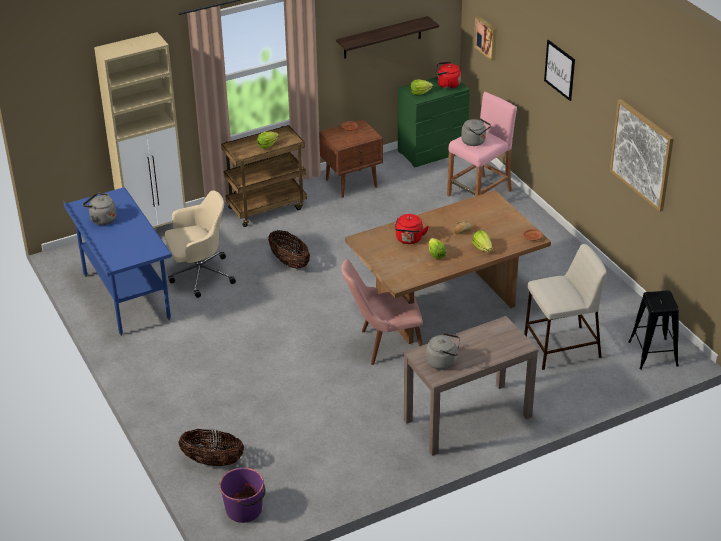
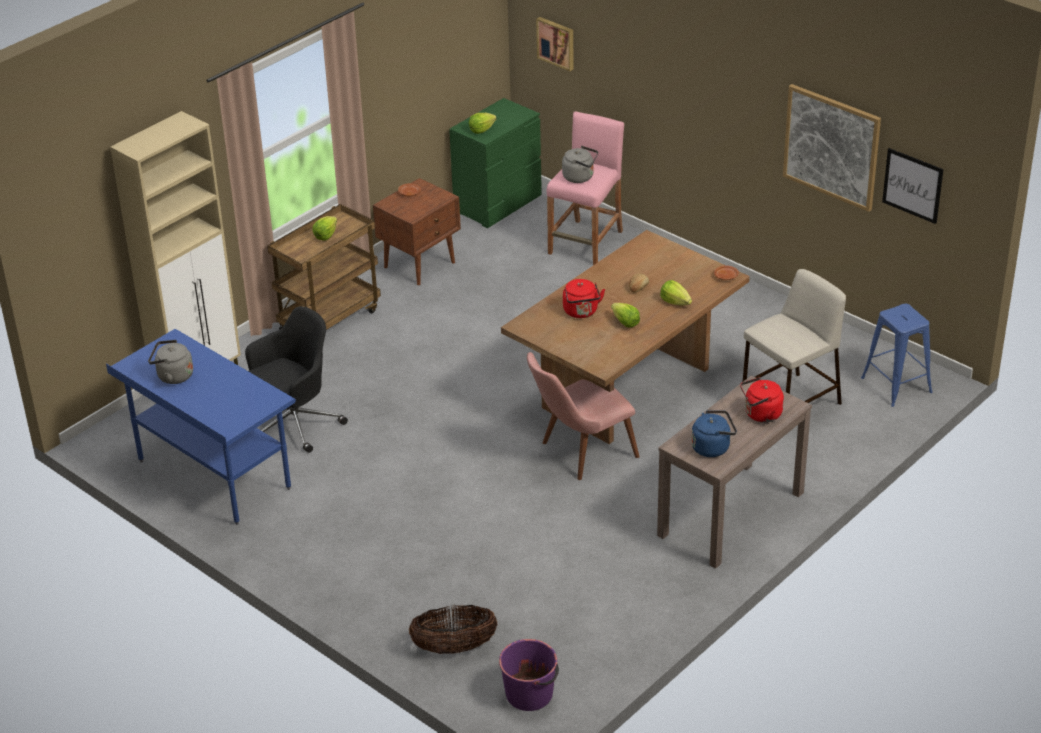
camera: 20 degrees left, 0 degrees up
beige office chair [165,190,236,298] -> black office chair [245,306,348,453]
basket [268,230,310,269] -> none
shelf [336,16,439,59] -> none
grey kettle [426,333,460,370] -> blue kettle [691,410,737,457]
red kettle [436,61,461,89] -> red kettle moved to [740,377,784,423]
picture [544,40,575,101] -> picture moved to [882,148,944,224]
black stool [628,290,679,370] -> blue stool [861,304,932,407]

